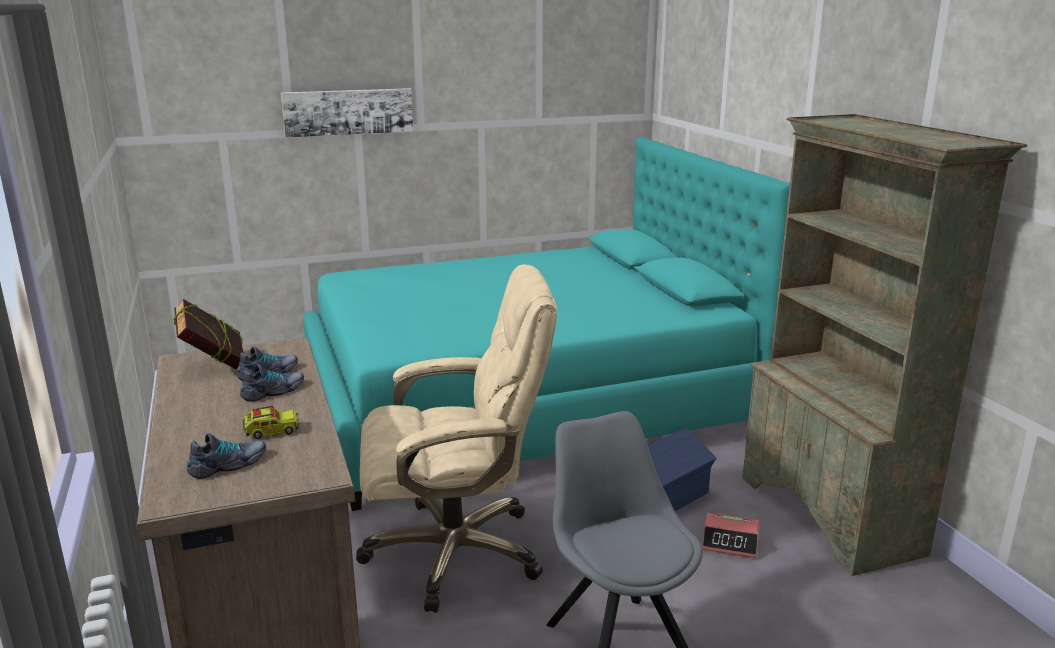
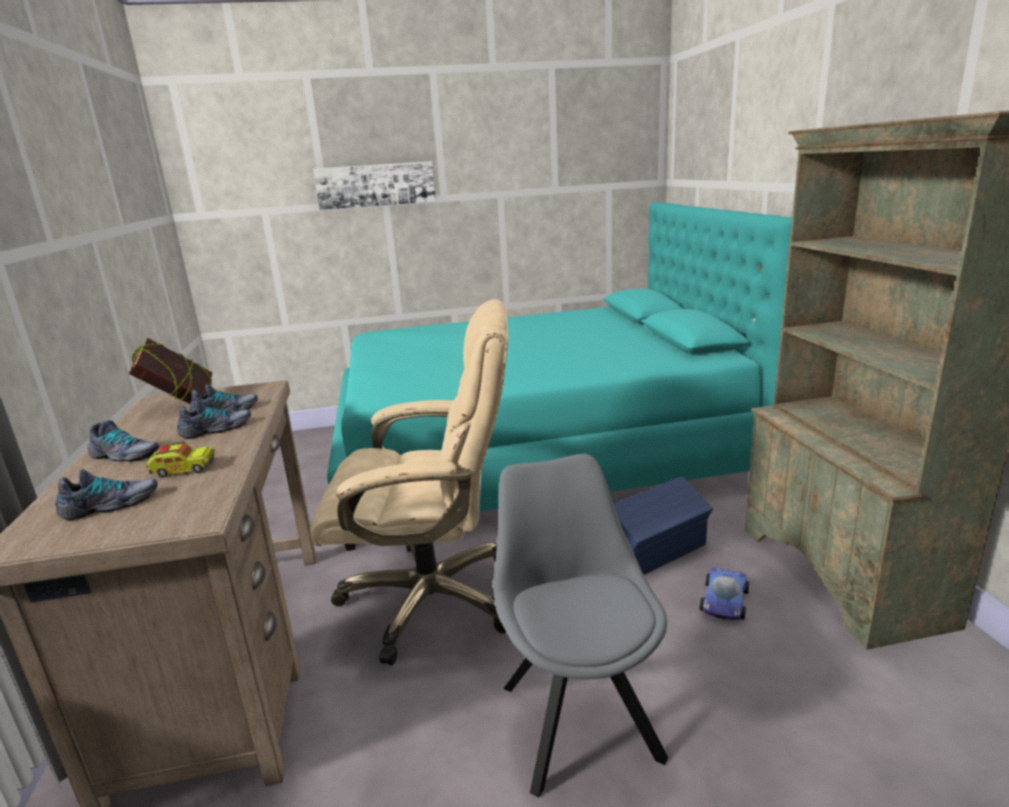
camera: 10 degrees right, 0 degrees up
alarm clock [702,513,759,558] -> toy car [699,567,749,620]
none -> shoe [88,420,159,462]

